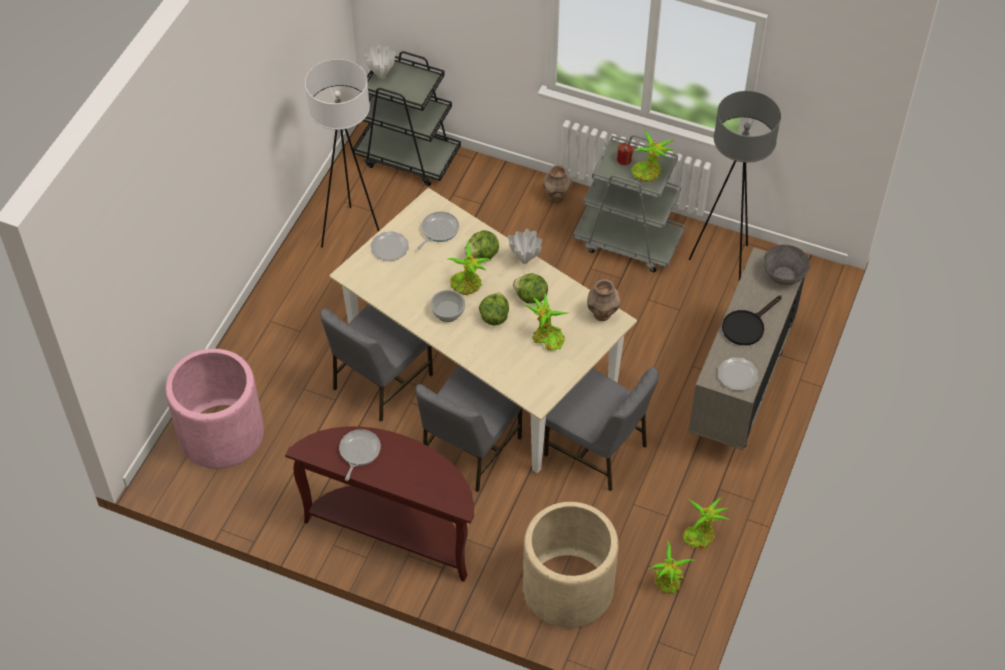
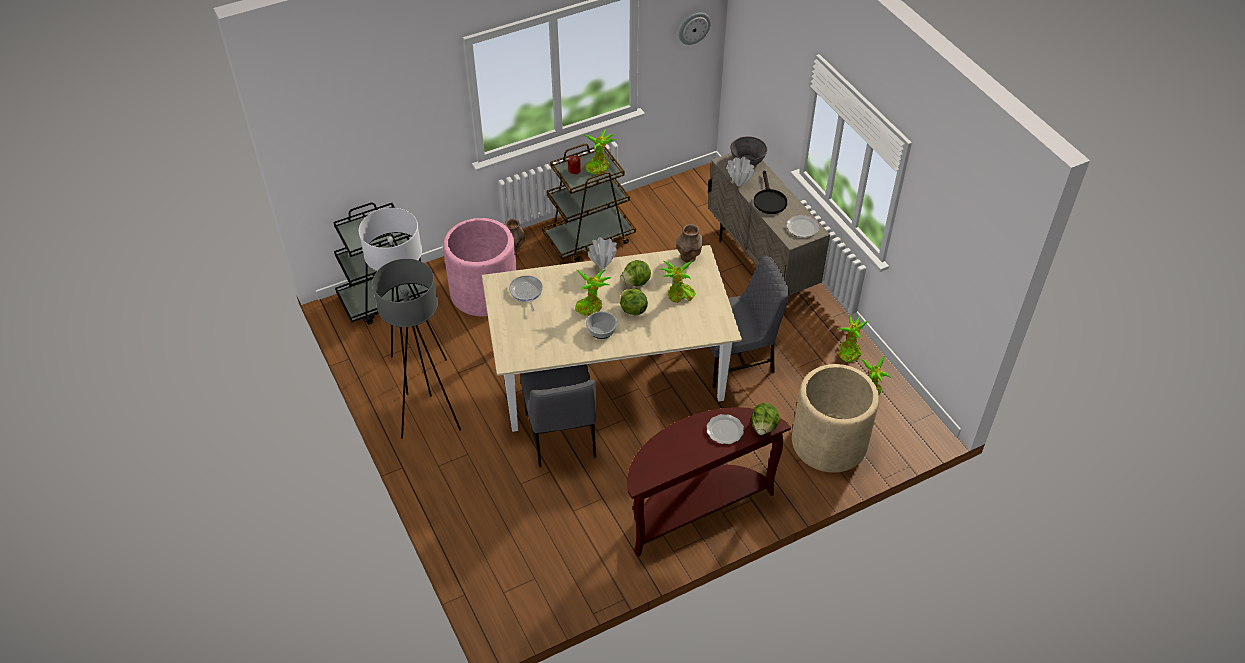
camera: 50 degrees left, 5 degrees down
pink planter [165,349,264,469] -> pink planter moved to [443,218,517,316]
frying pan [339,429,381,481] -> none
white vase [365,45,396,79] -> white vase moved to [727,157,755,187]
plate [370,231,409,261] -> plate moved to [707,414,744,444]
grey chair [416,366,522,492] -> none
lettuce [464,230,499,259] -> lettuce moved to [751,403,780,435]
grey cart [573,135,685,272] -> brown cart [542,144,636,262]
grey floor lamp [689,91,781,281] -> grey floor lamp moved to [372,259,461,438]
none -> wall clock [679,13,711,45]

